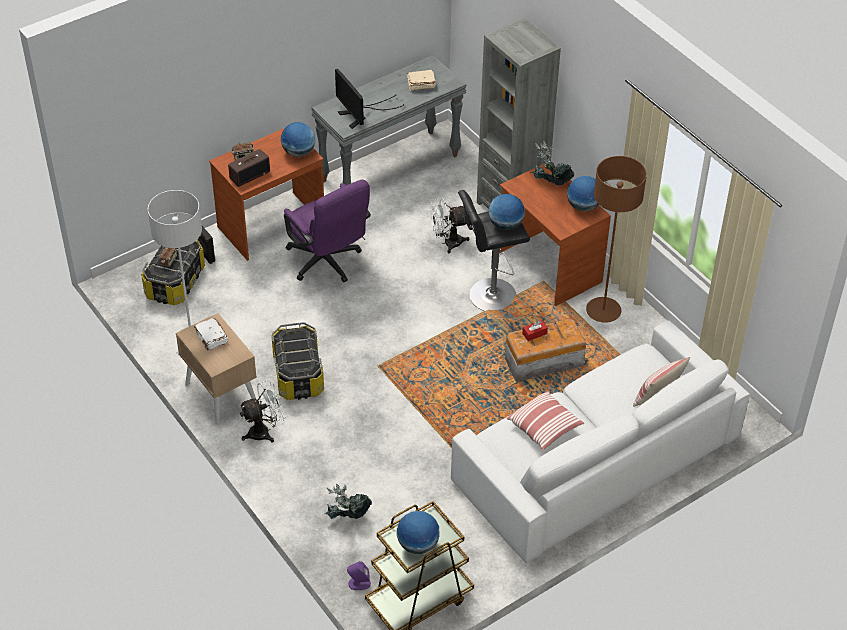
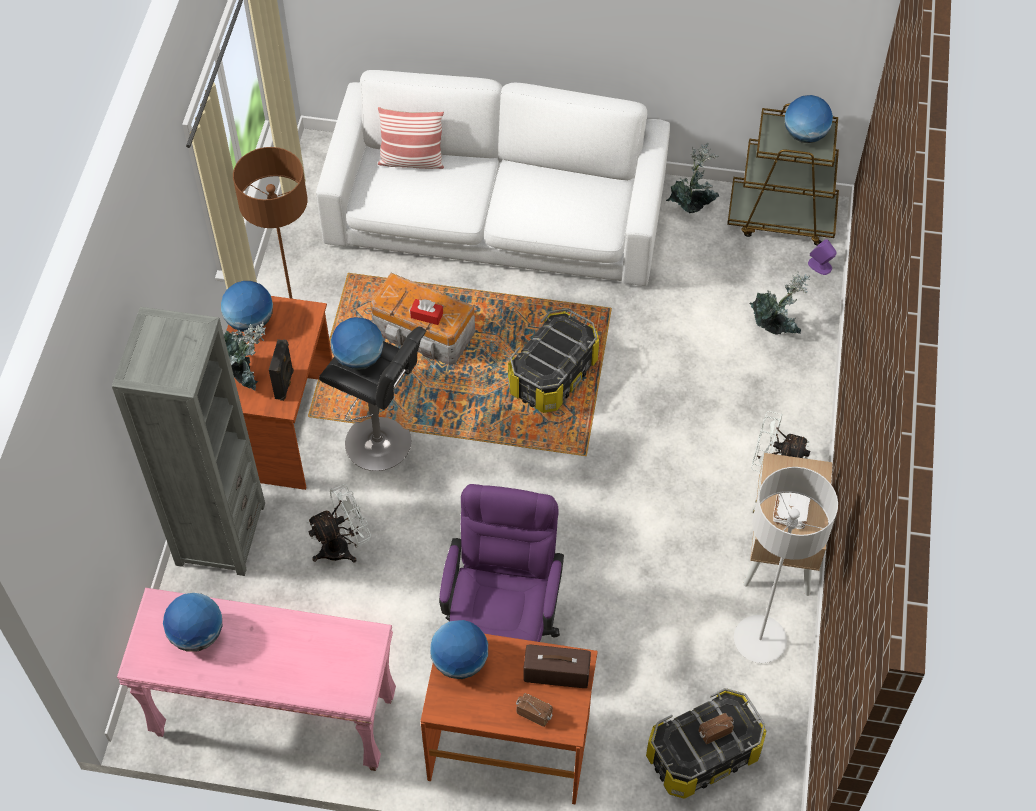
camera: 135 degrees left, 10 degrees up
black speaker [198,226,215,264] -> black speaker moved to [269,339,294,401]
storage box [271,322,324,400] -> storage box moved to [508,308,599,413]
grey console table [311,55,466,185] -> pink console table [117,588,396,771]
monitor [335,69,404,129] -> none
beige book [407,70,436,91] -> globe [163,593,222,652]
white fan [430,198,469,253] -> white fan turned 60 degrees counterclockwise [307,484,371,563]
pillow [507,391,584,451] -> none
none -> potted plant [666,143,719,214]

